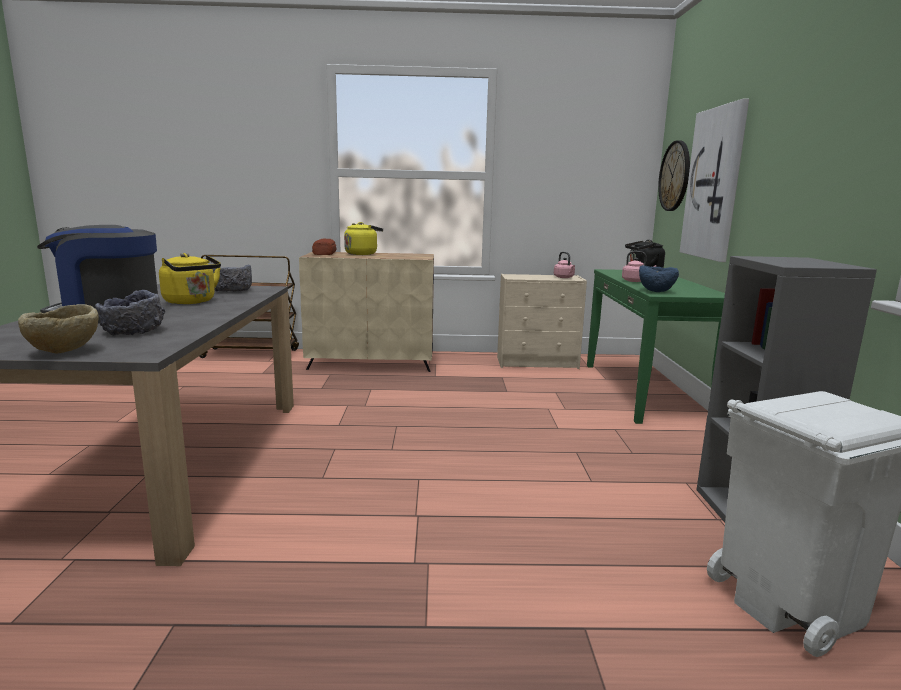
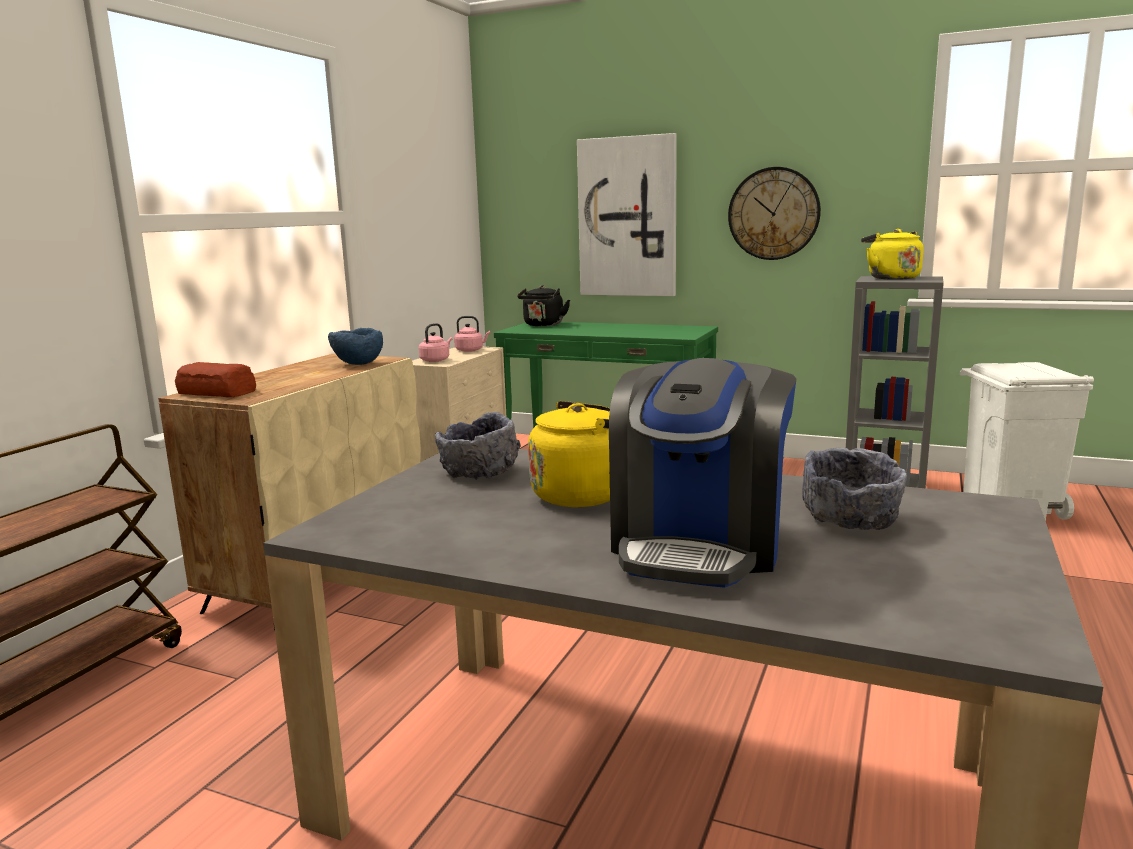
camera: 65 degrees left, 0 degrees up
beige bowl [18,304,99,354] -> none
yellow kettle [344,222,383,255] -> yellow kettle moved to [861,229,924,280]
pink kettle [622,251,656,282] -> pink kettle moved to [419,323,452,362]
blue bowl [639,265,679,292] -> blue bowl moved to [328,328,383,365]
wall clock [658,141,690,211] -> wall clock moved to [728,167,821,260]

